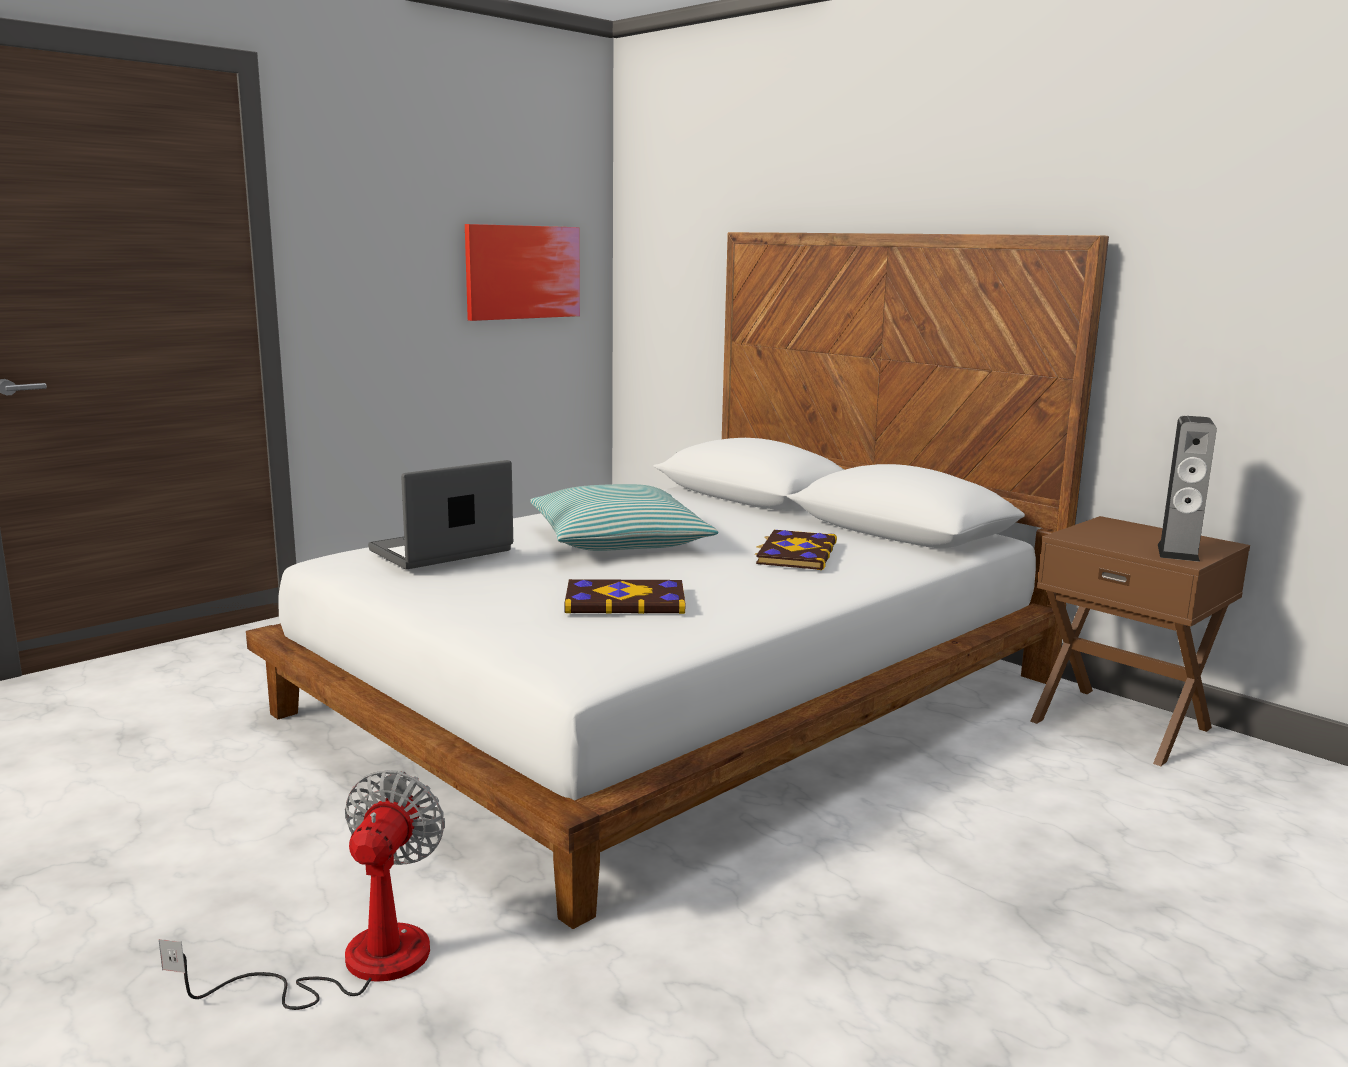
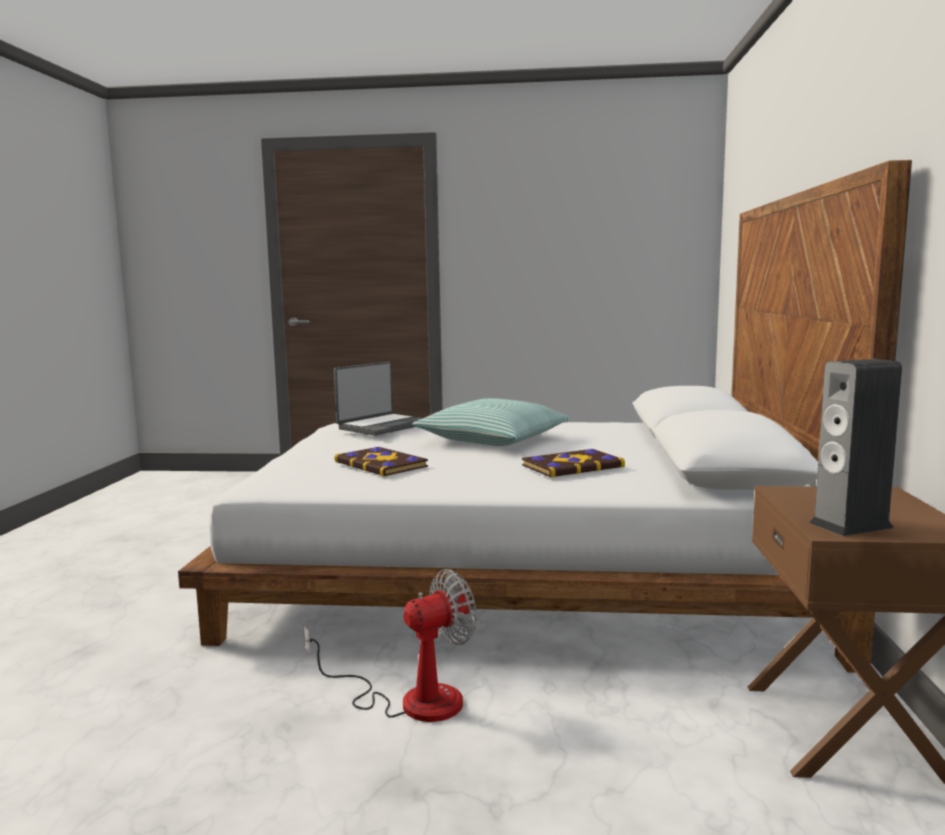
camera: 50 degrees right, 5 degrees down
fan [159,770,445,1010] -> fan moved to [303,569,477,722]
laptop [368,460,513,569] -> laptop turned 120 degrees clockwise [334,361,423,436]
picture [465,224,580,321] -> none

